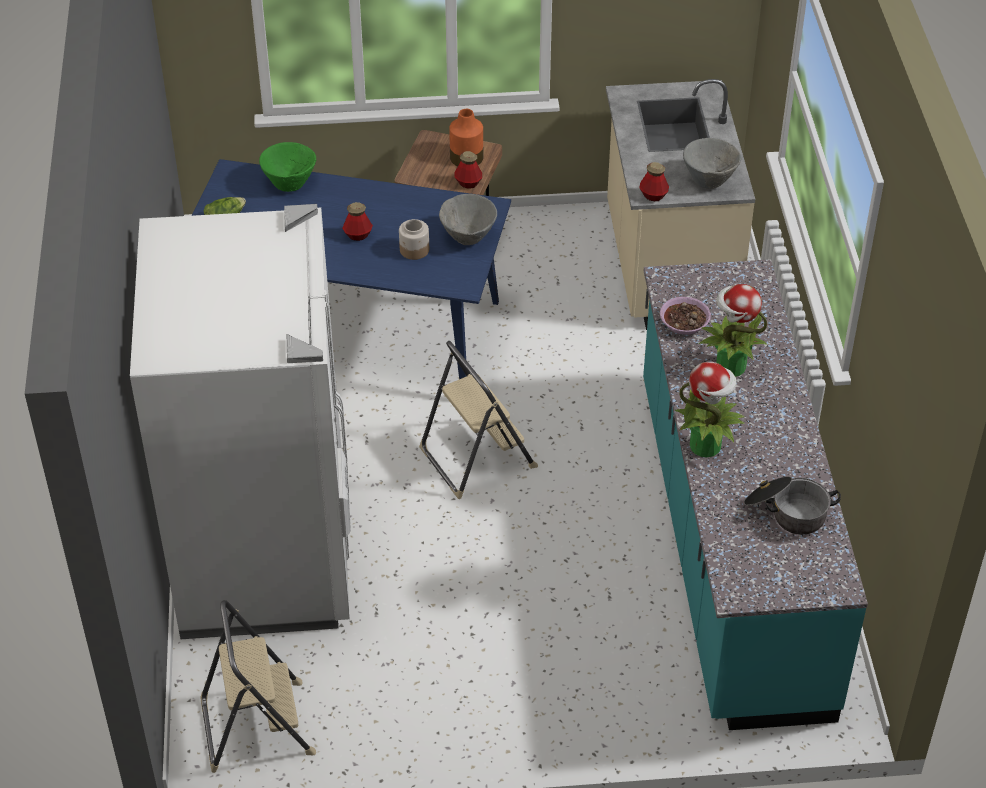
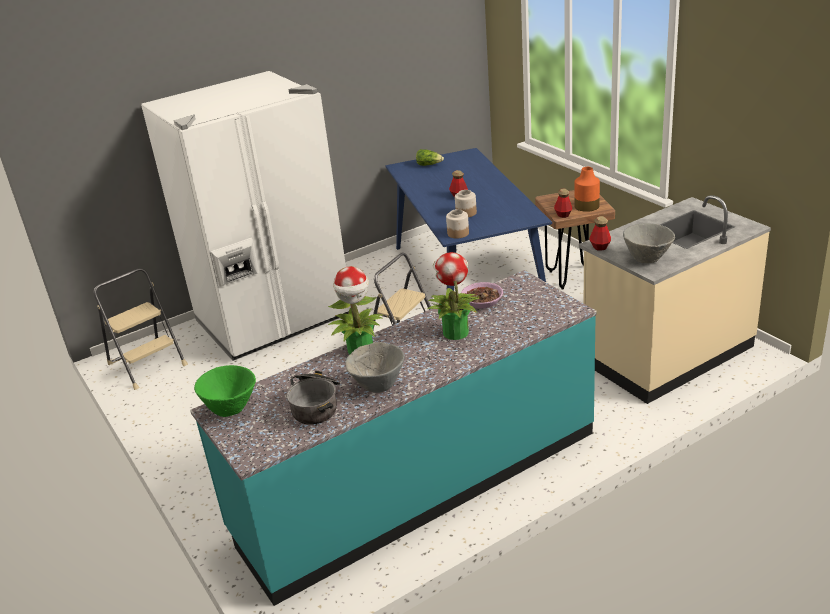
camera: 65 degrees right, 15 degrees down
green bowl [259,142,316,192] -> green bowl moved to [194,365,256,417]
grey bowl [439,194,497,245] -> grey bowl moved to [345,342,404,393]
none -> jar [446,209,469,238]

